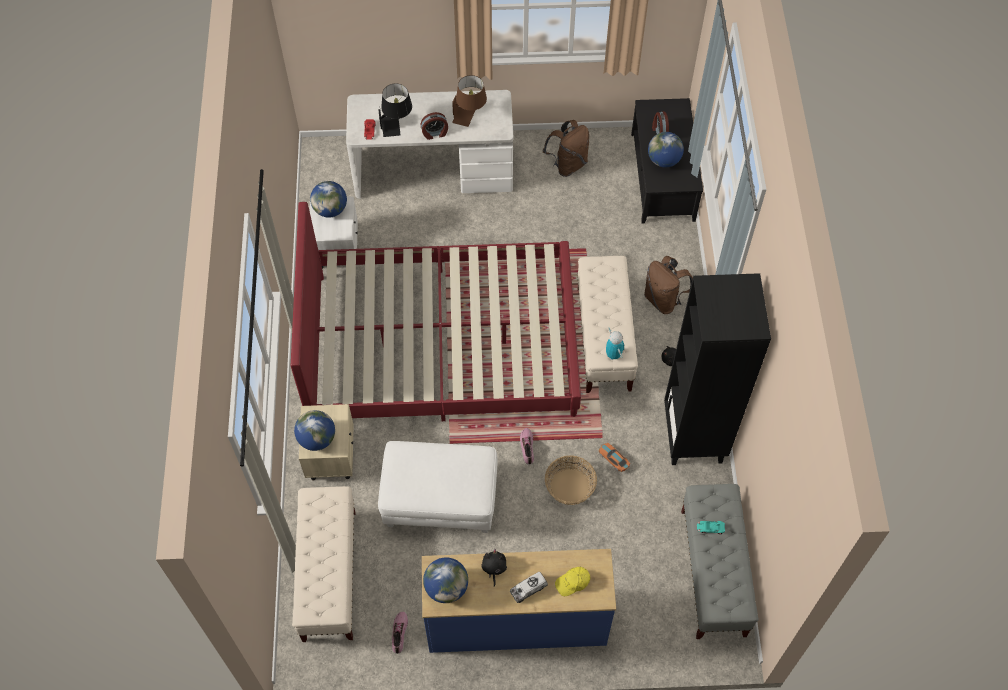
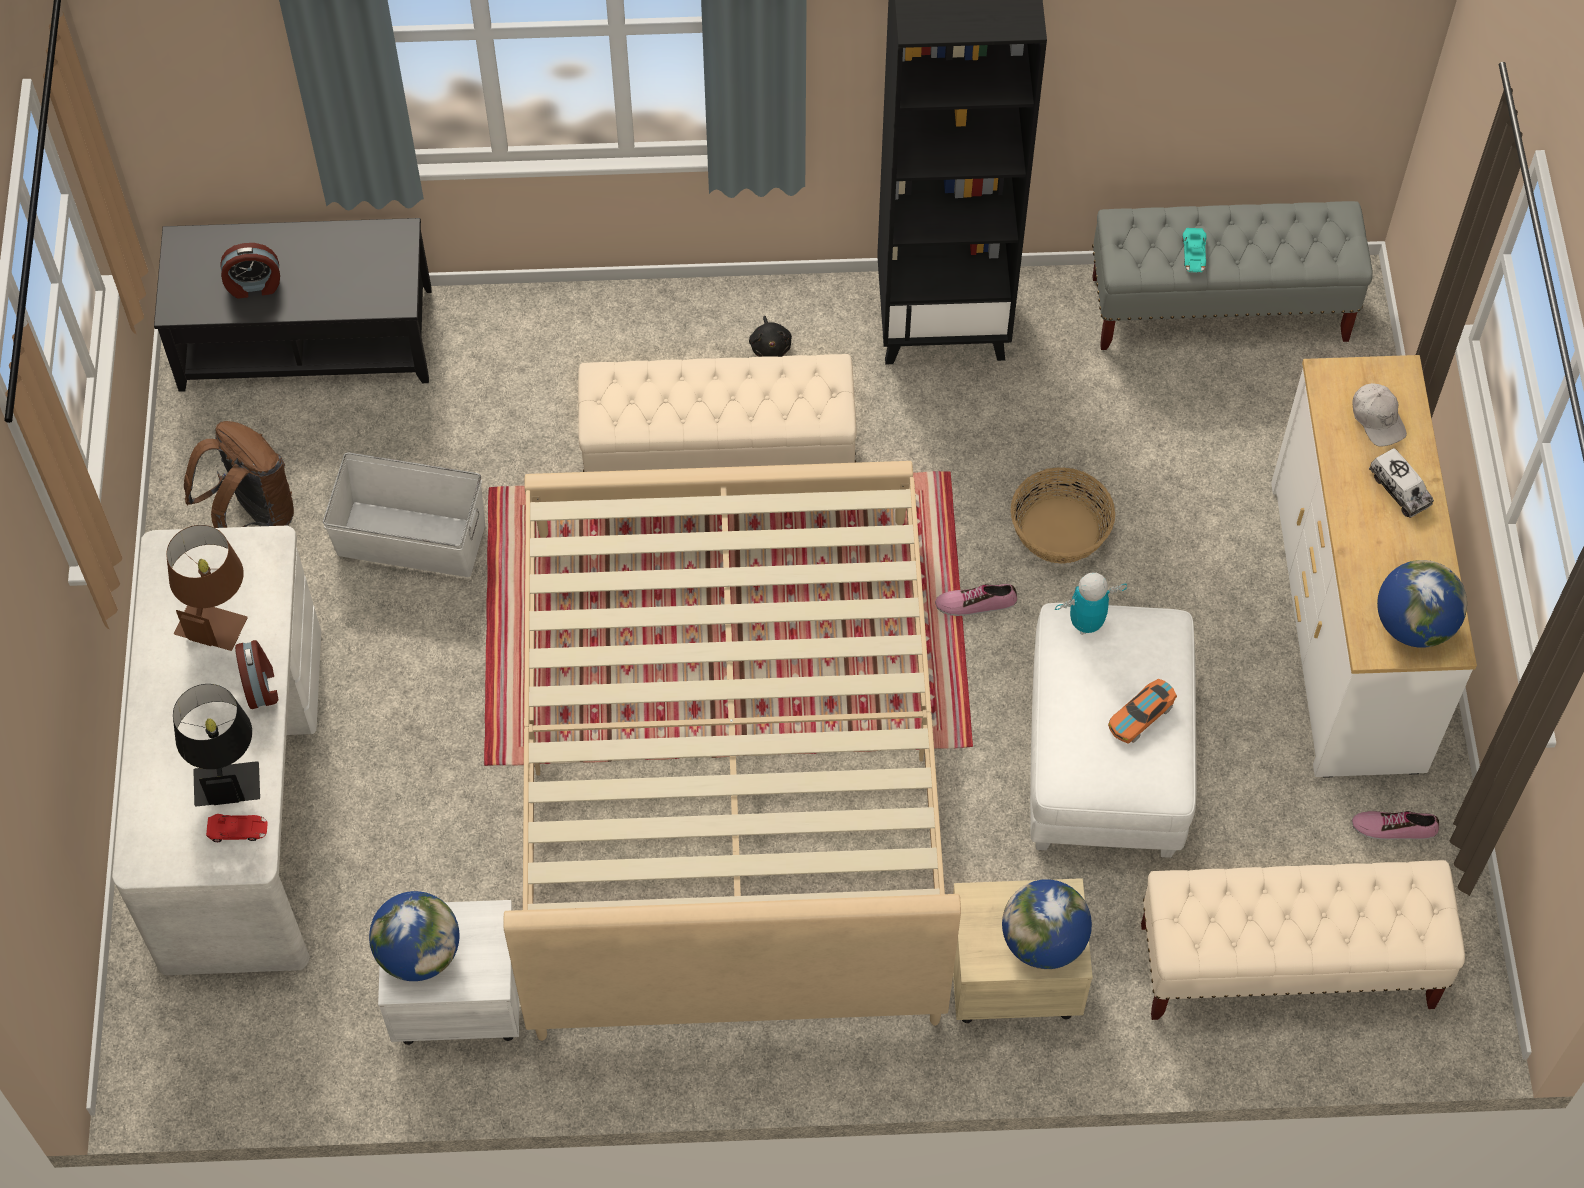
camera: 90 degrees left, 0 degrees up
red bed [291,202,581,421] -> beige bed [504,461,961,1041]
blue dresser [422,549,616,653] -> white dresser [1271,355,1477,778]
black plush toy [481,549,507,587] -> none
yellow cap [555,567,590,596] -> white cap [1352,383,1407,447]
toy car [599,443,630,472] -> toy car moved to [1108,679,1177,744]
toy robot [606,328,624,360] -> toy robot moved to [1055,572,1127,635]
brown backpack [644,256,693,314] -> none
globe [648,132,684,168] -> none
none -> white storage box [323,452,485,577]

